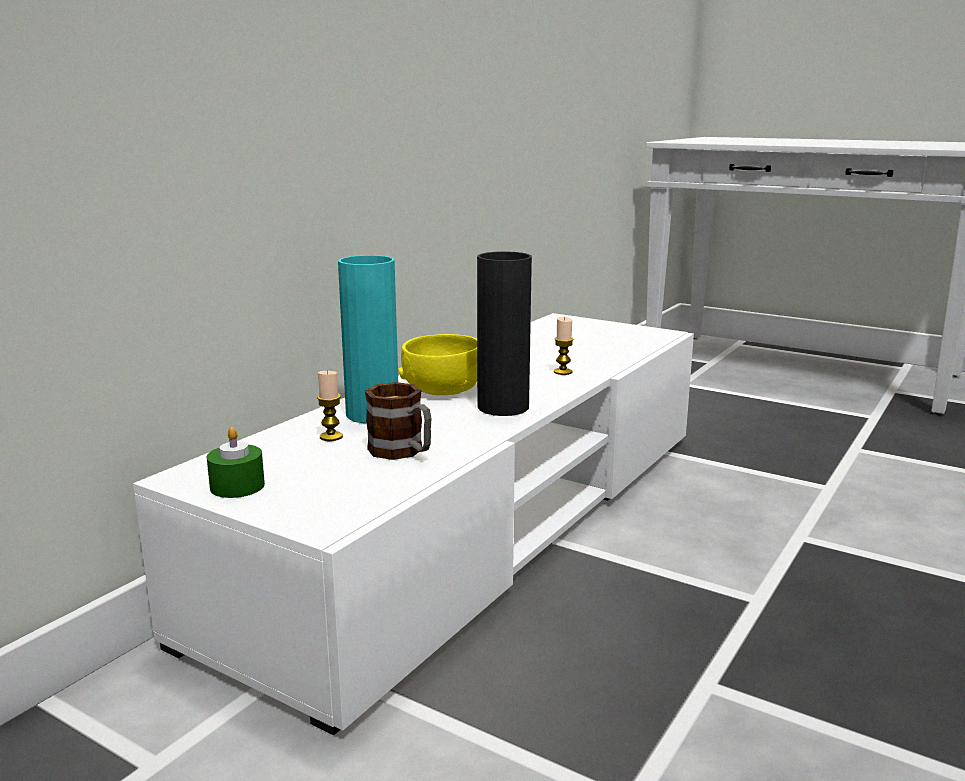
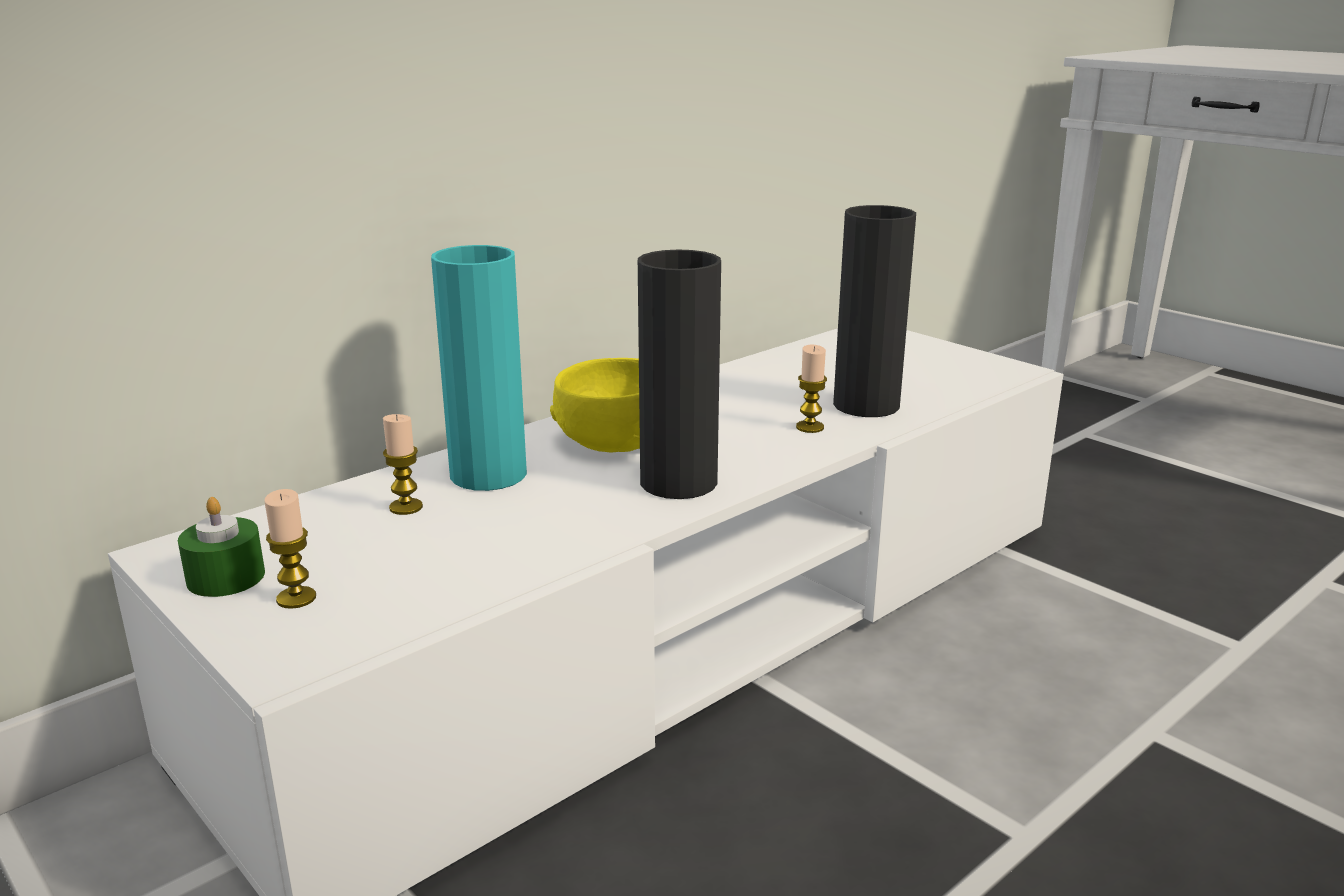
camera: 15 degrees right, 5 degrees up
mug [365,382,432,460] -> none
none -> candle [264,489,316,609]
none -> black vase [833,205,916,417]

